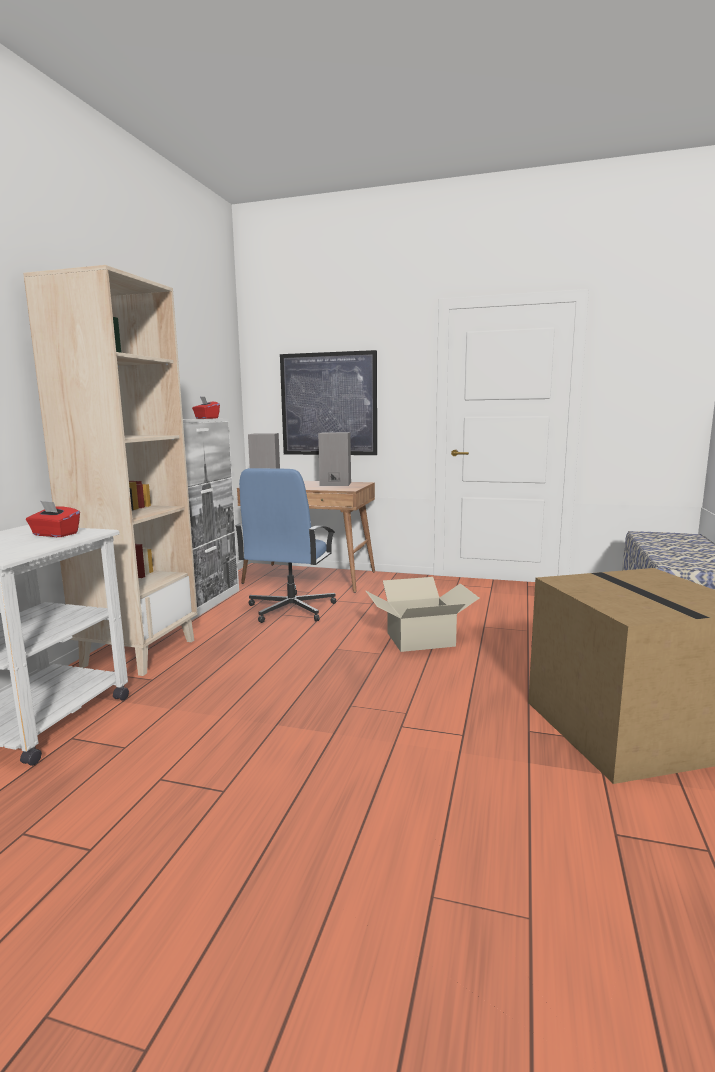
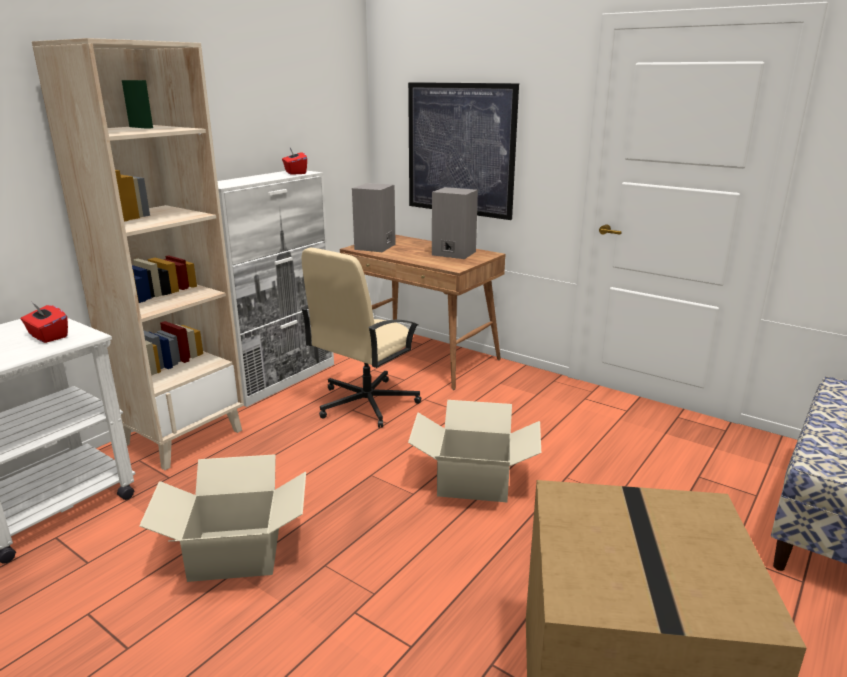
camera: 20 degrees right, 10 degrees up
blue office chair [235,468,336,623] -> beige office chair [300,248,421,428]
none -> cardboard box [139,454,306,582]

